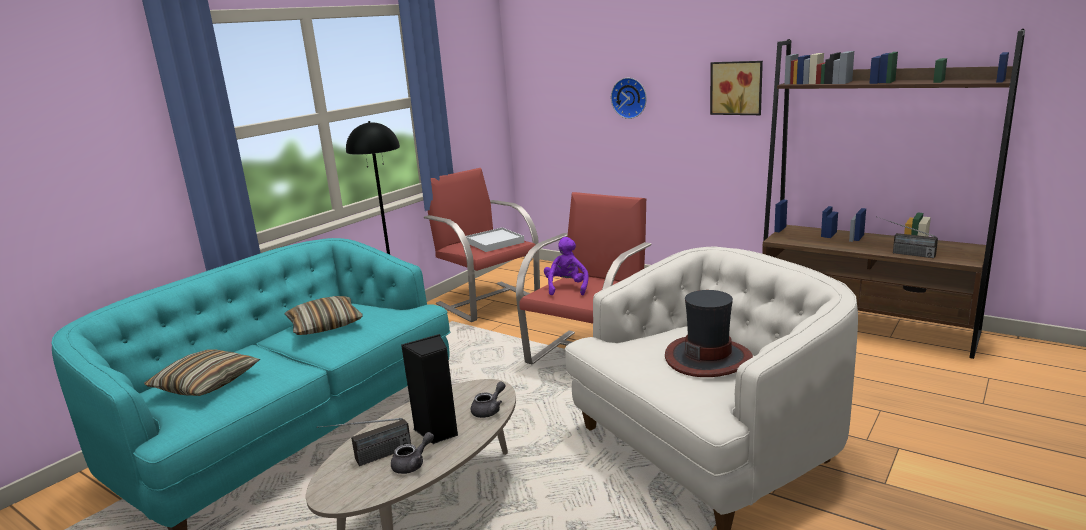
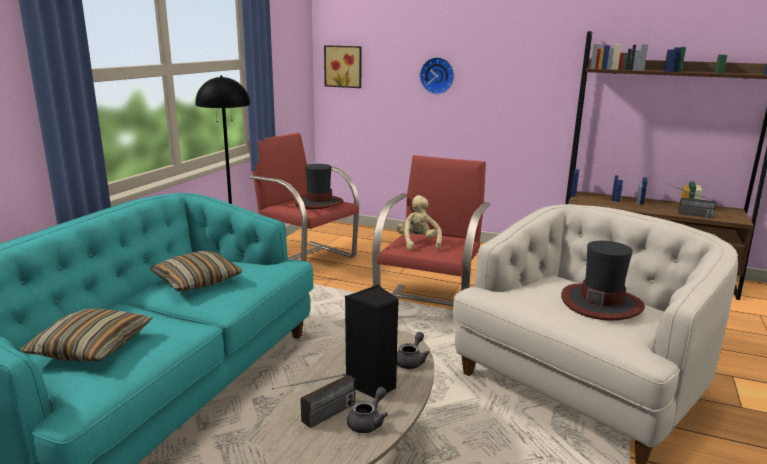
camera: 15 degrees left, 0 degrees up
white tray [466,227,524,252] -> hat [294,164,344,209]
purple plush toy [544,237,589,295] -> beige plush toy [397,195,442,250]
picture [710,61,763,115] -> picture moved to [324,45,361,88]

